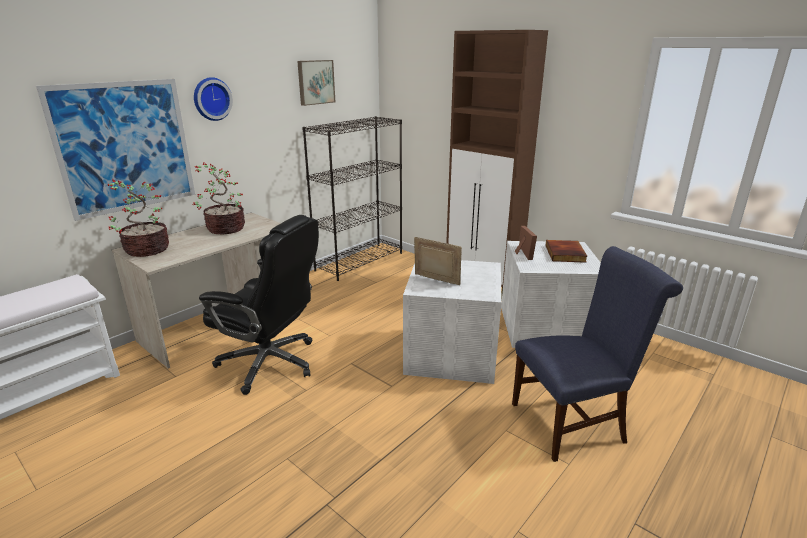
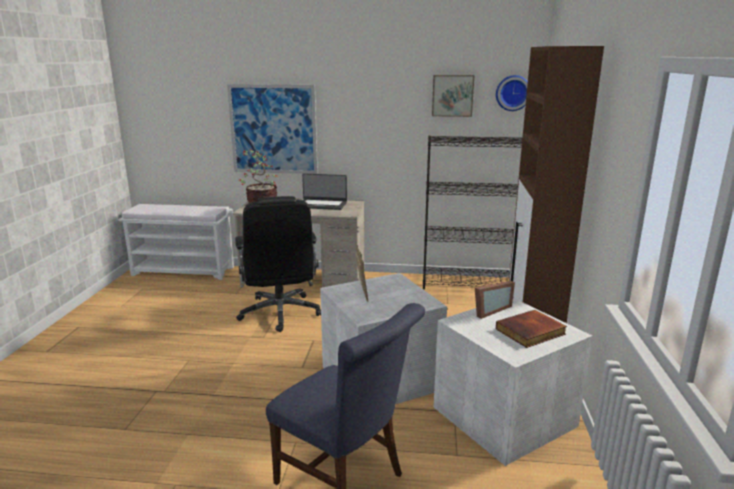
camera: 55 degrees right, 5 degrees down
potted plant [192,162,245,235] -> laptop [302,173,347,210]
wall clock [194,77,233,121] -> wall clock moved to [496,75,528,111]

